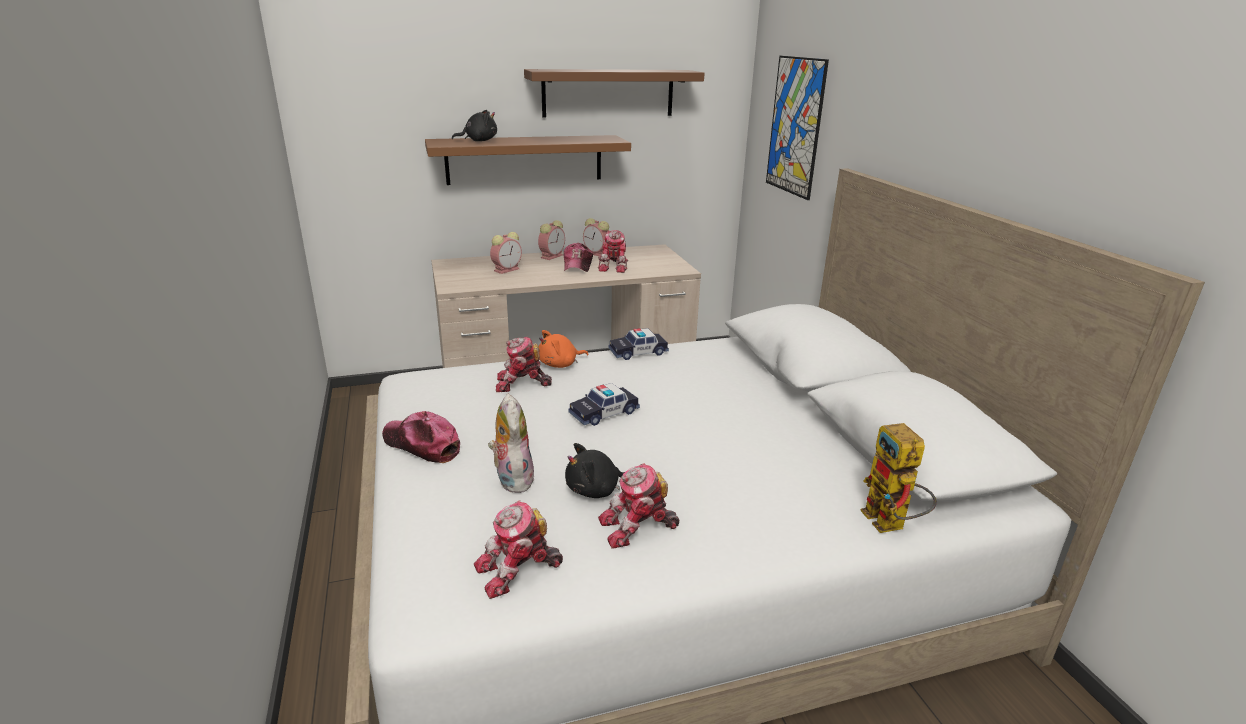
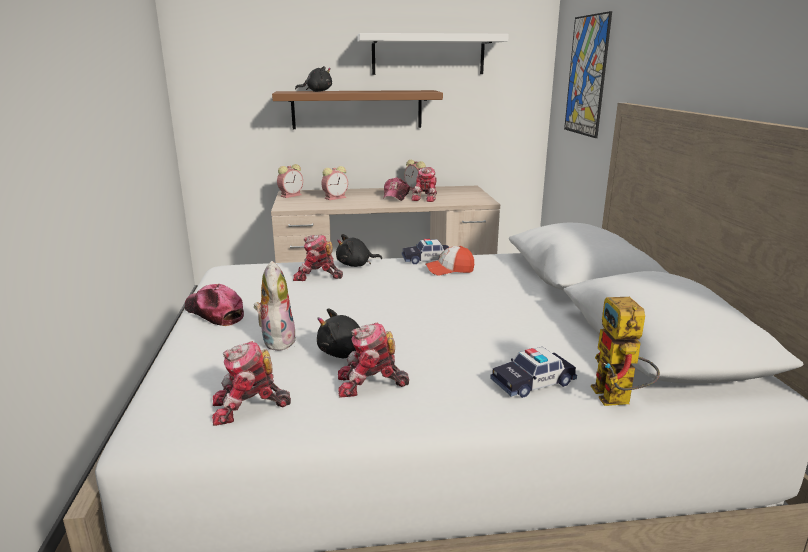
camera: 10 degrees right, 5 degrees down
brown shelf [524,69,705,118] -> white shelf [357,33,509,75]
alarm clock [538,220,565,260] -> alarm clock moved to [277,164,303,198]
orange plush toy [539,330,589,368] -> black plush toy [336,234,382,267]
toy car [568,383,640,426] -> toy car moved to [490,347,577,398]
none -> cap [425,246,474,276]

